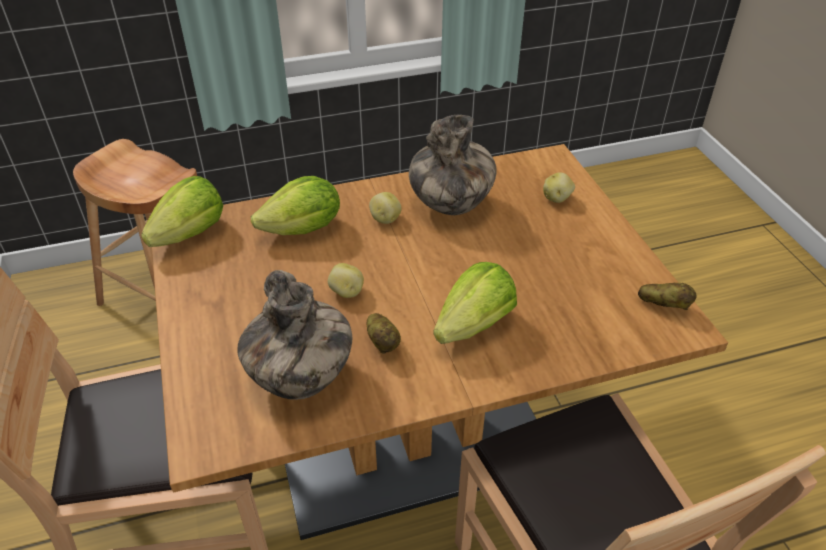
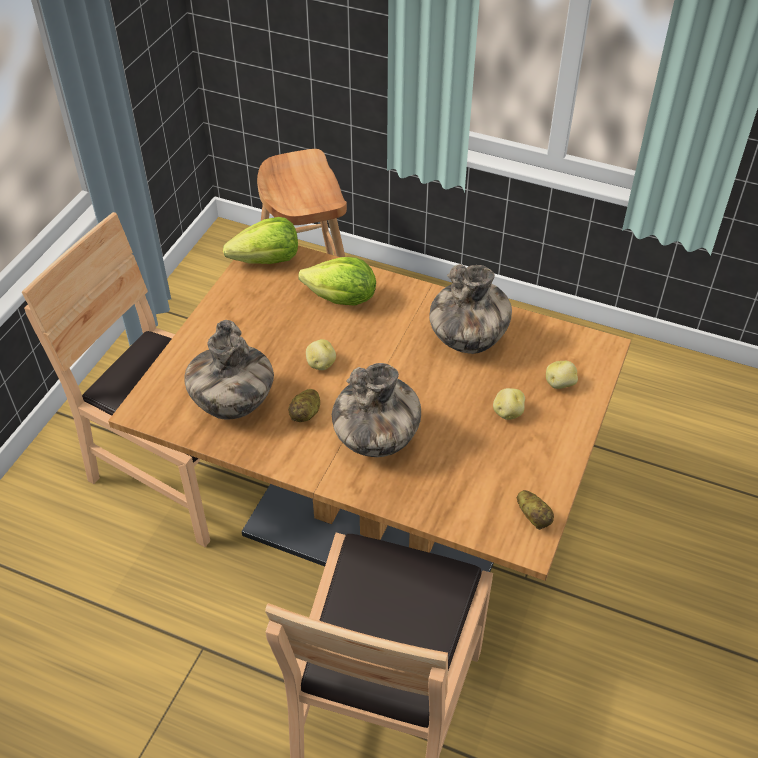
camera: 40 degrees right, 5 degrees up
potato [369,192,402,224] -> potato moved to [493,388,525,420]
lettuce [433,262,517,344] -> vase [332,363,421,457]

